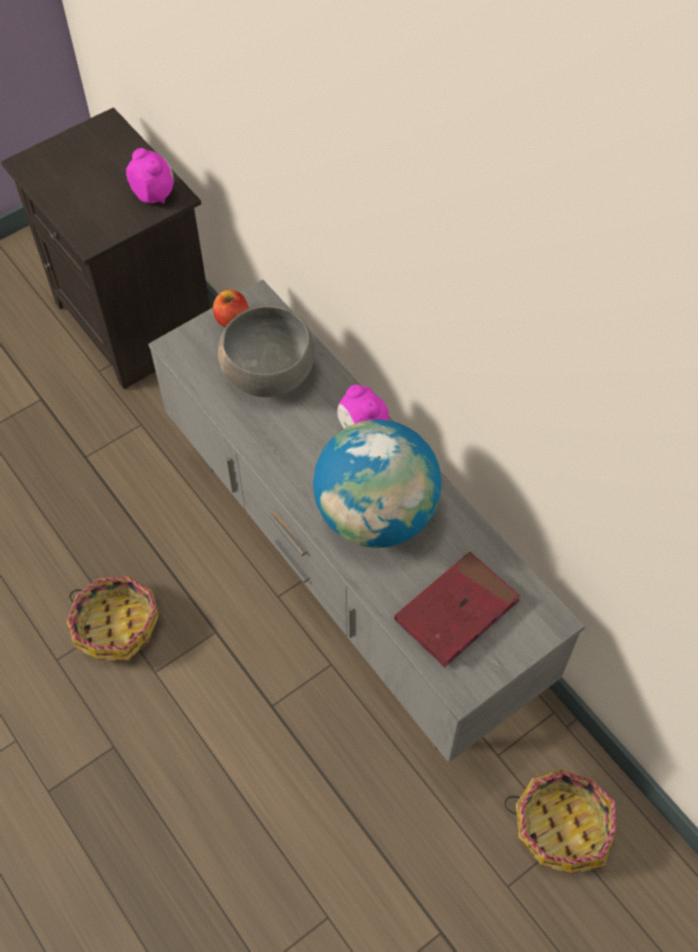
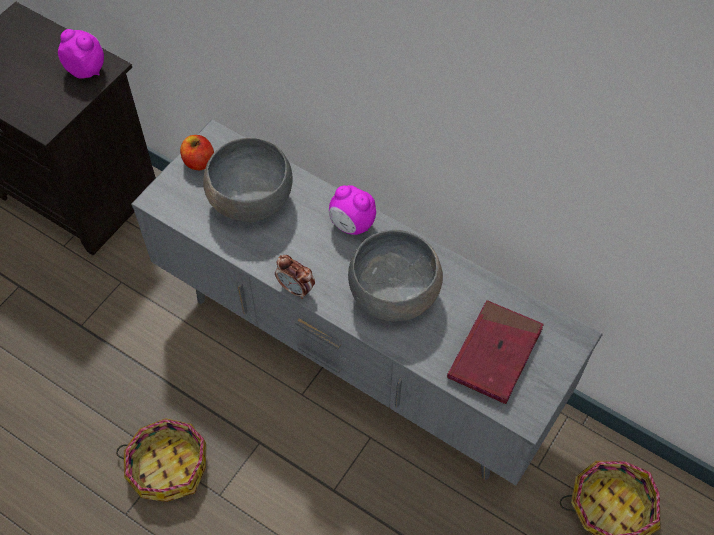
camera: 20 degrees left, 0 degrees up
globe [313,419,442,548] -> grey bowl [348,230,443,321]
none -> alarm clock [275,255,315,299]

